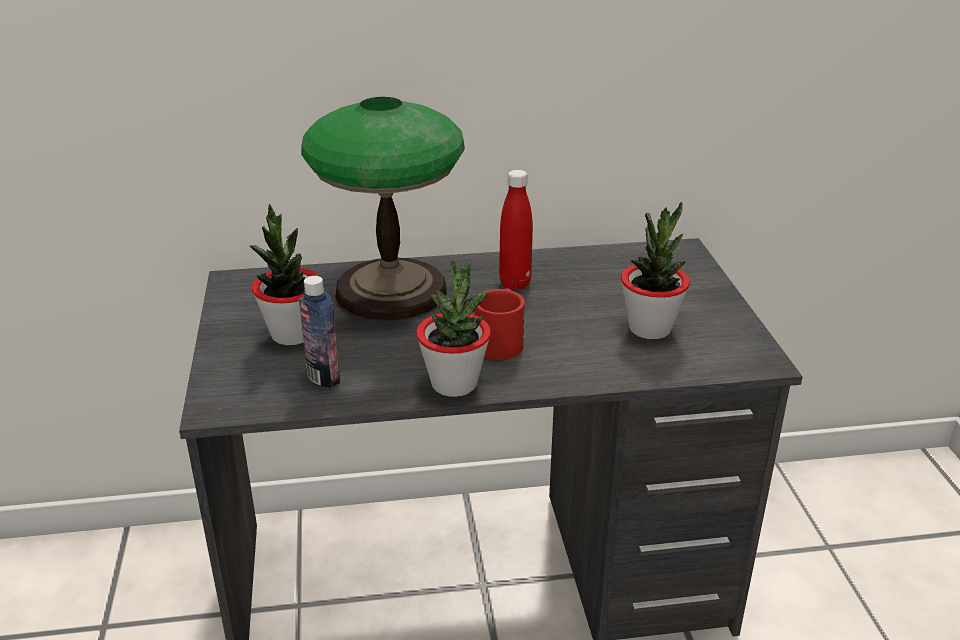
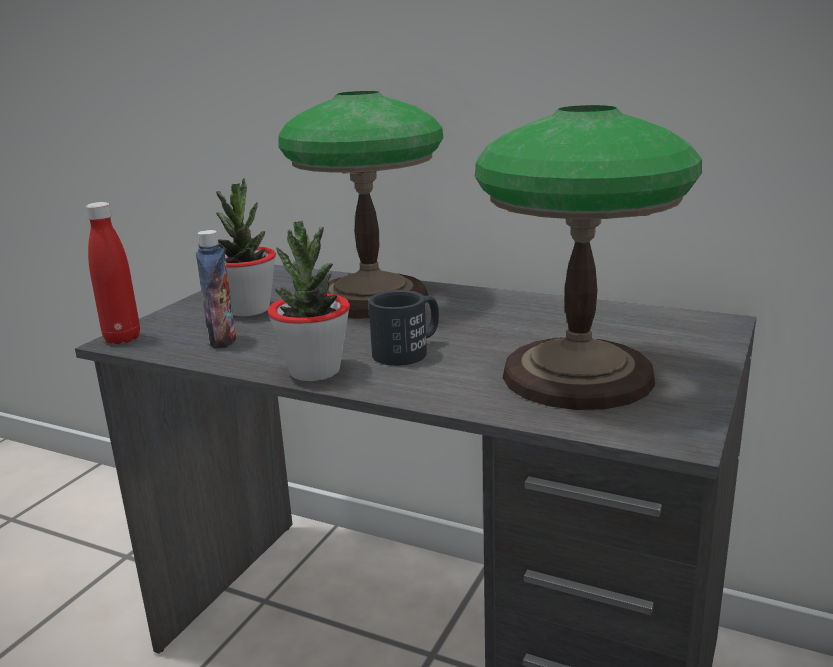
camera: 35 degrees right, 10 degrees down
red mug [474,288,525,360] -> black mug [368,290,439,366]
red bottle [499,170,533,290] -> red bottle moved to [86,202,140,344]
potted plant [621,202,690,339] -> table lamp [475,105,702,410]

